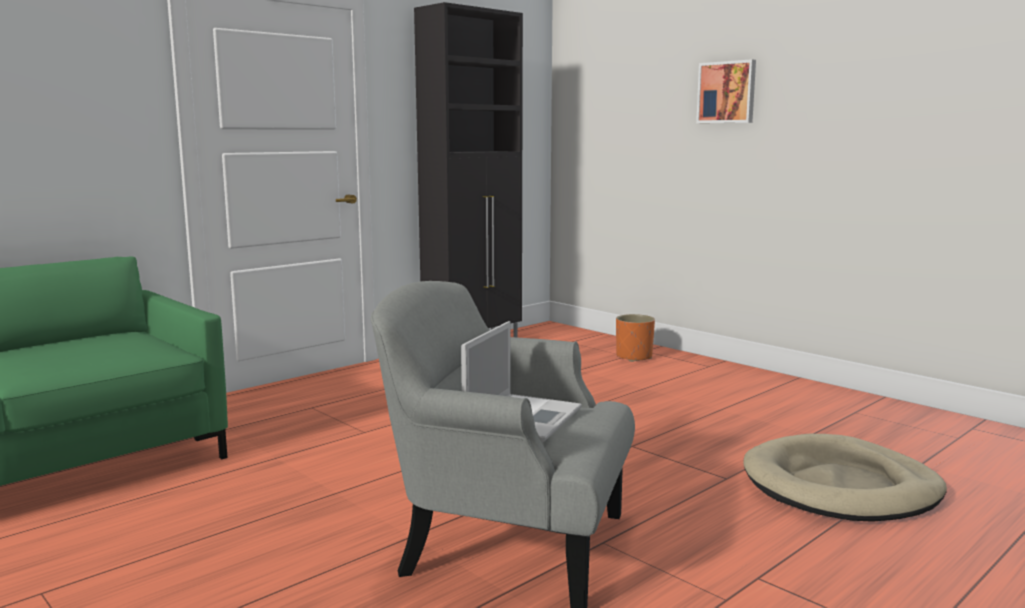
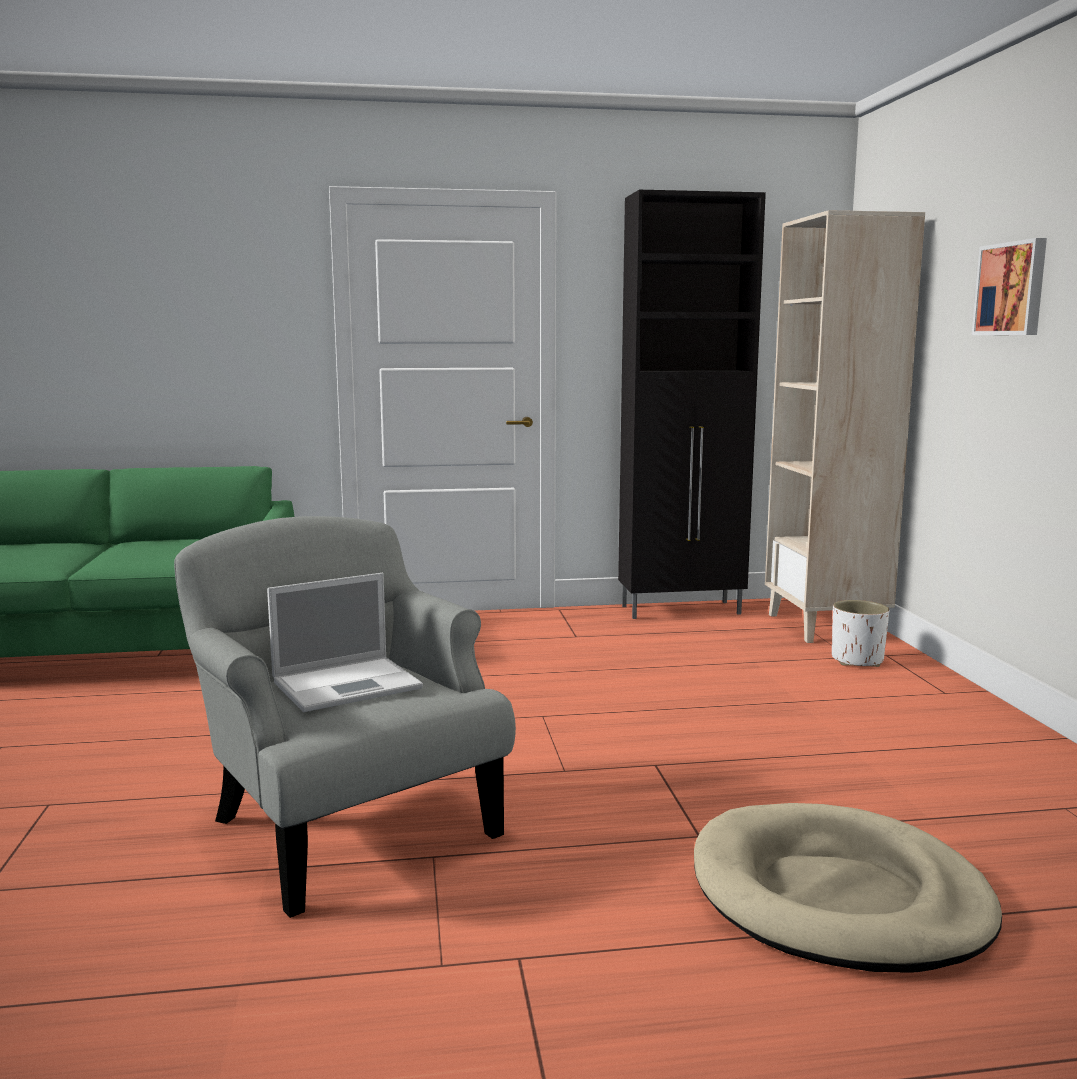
camera: 35 degrees right, 0 degrees up
orange planter [616,314,655,362] -> white planter [832,600,889,667]
none -> beige bookcase [765,210,925,643]

